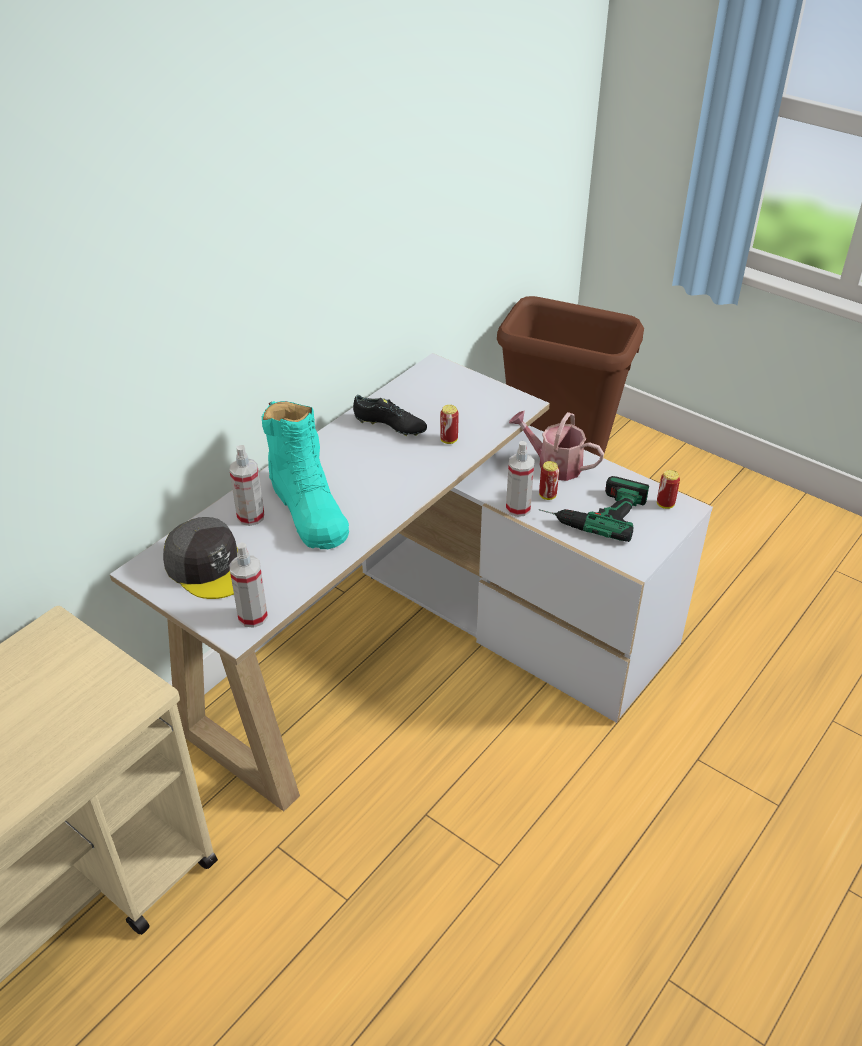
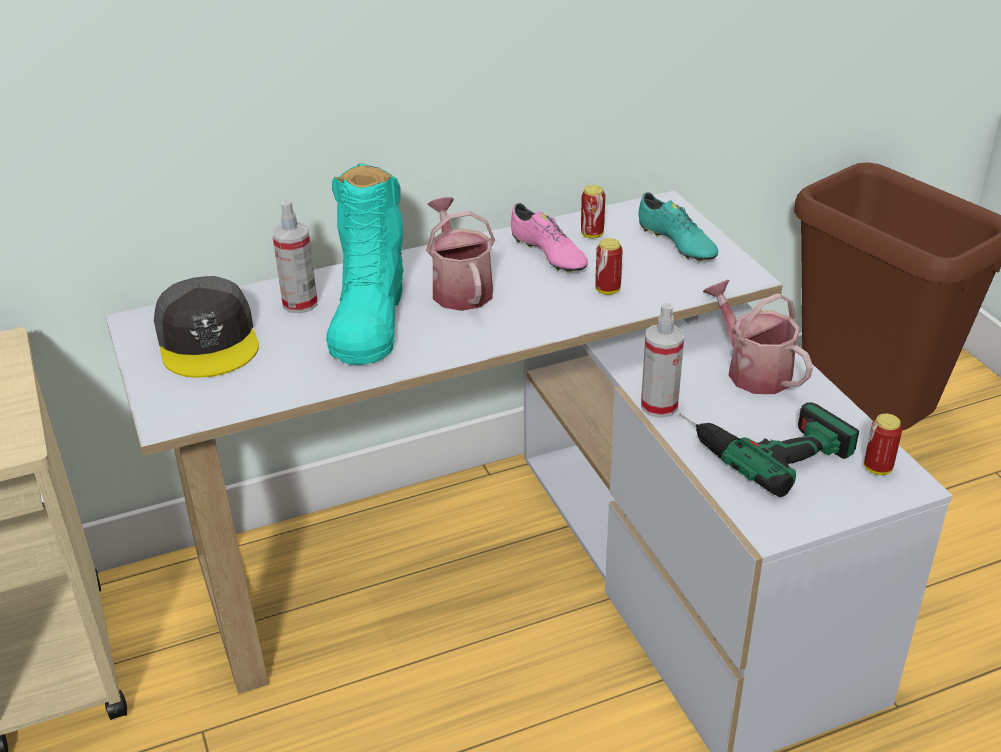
camera: 30 degrees right, 5 degrees down
spray bottle [229,542,268,628] -> none
black shoe [353,395,427,436] -> pink shoe [511,203,588,273]
can [539,461,559,500] -> can moved to [581,185,605,238]
none -> watering can [426,197,495,311]
none -> turquoise shoe [639,192,718,262]

